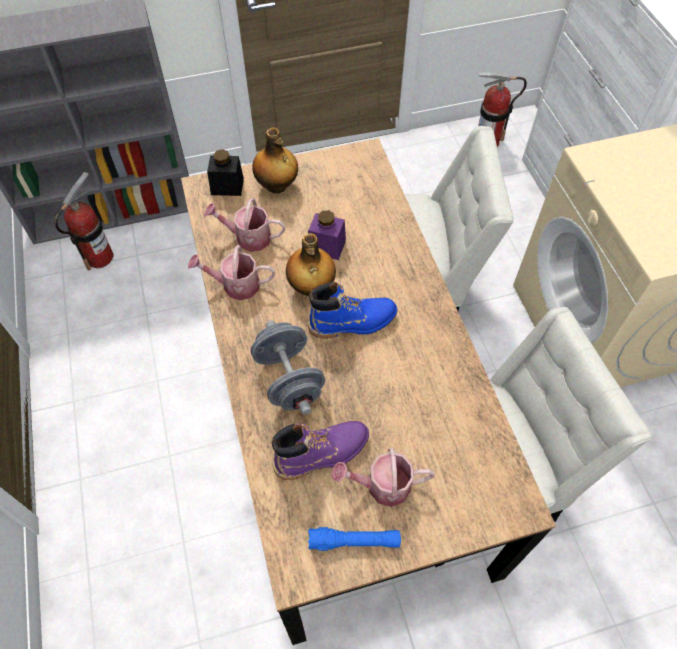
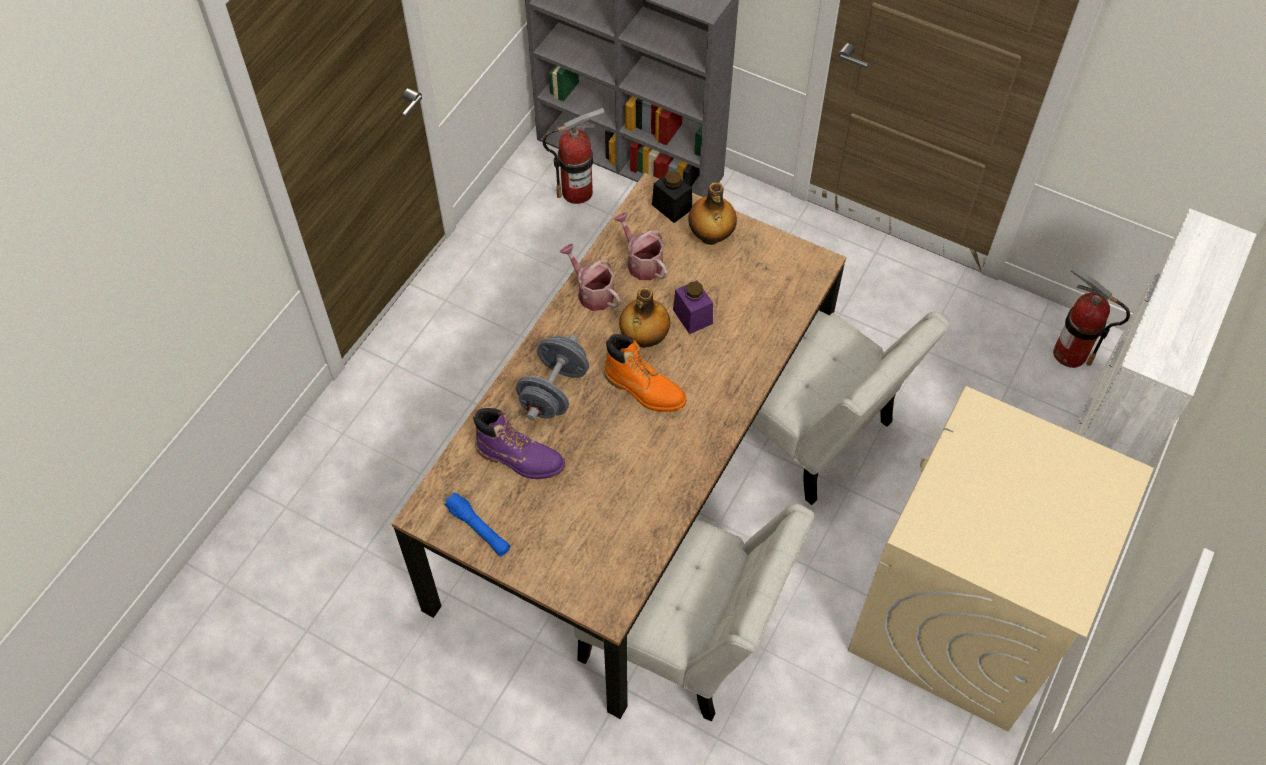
camera: 45 degrees right, 0 degrees up
blue boot [308,282,397,339] -> orange boot [604,334,687,412]
watering can [331,448,435,507] -> none

